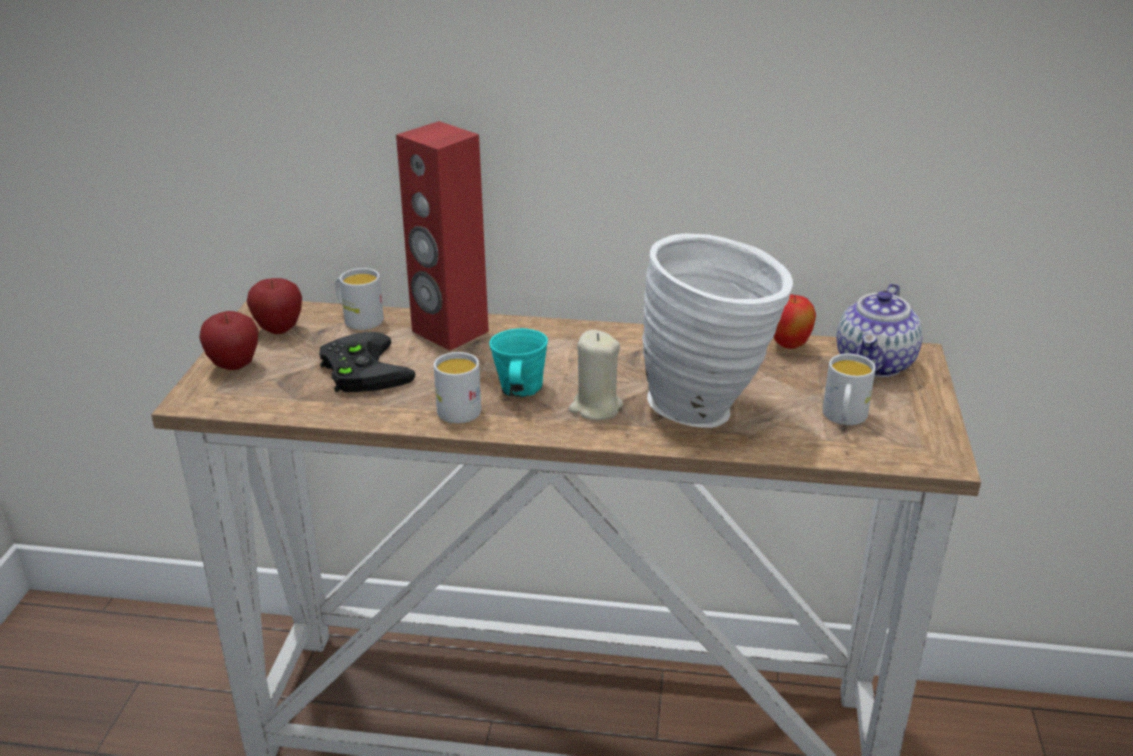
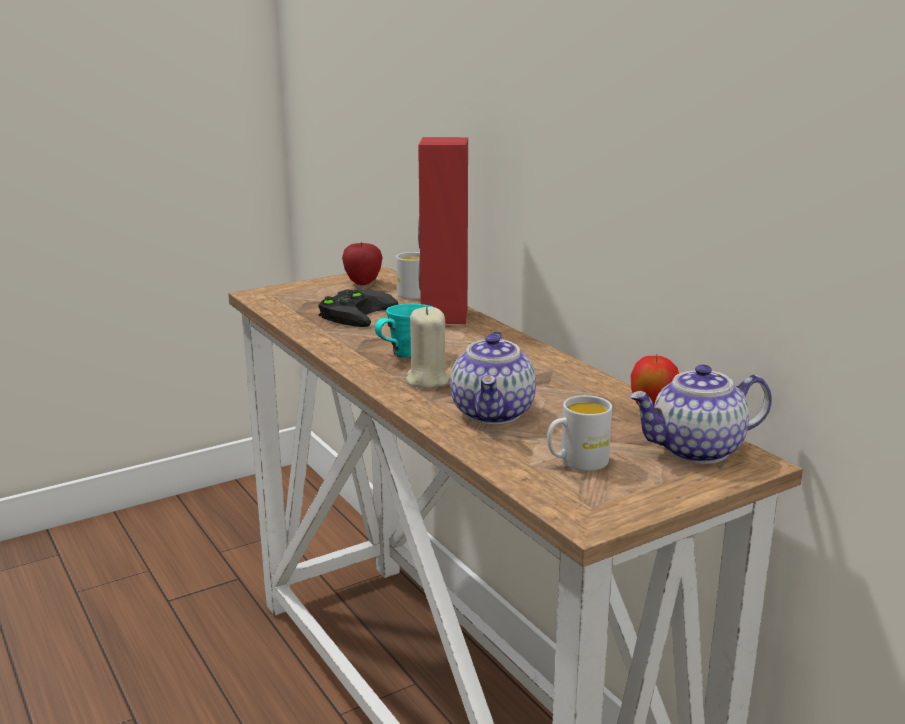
camera: 50 degrees right, 10 degrees down
apple [199,311,259,370] -> none
white mug [434,352,481,423] -> none
white vase [642,234,793,428] -> teapot [450,331,536,424]

